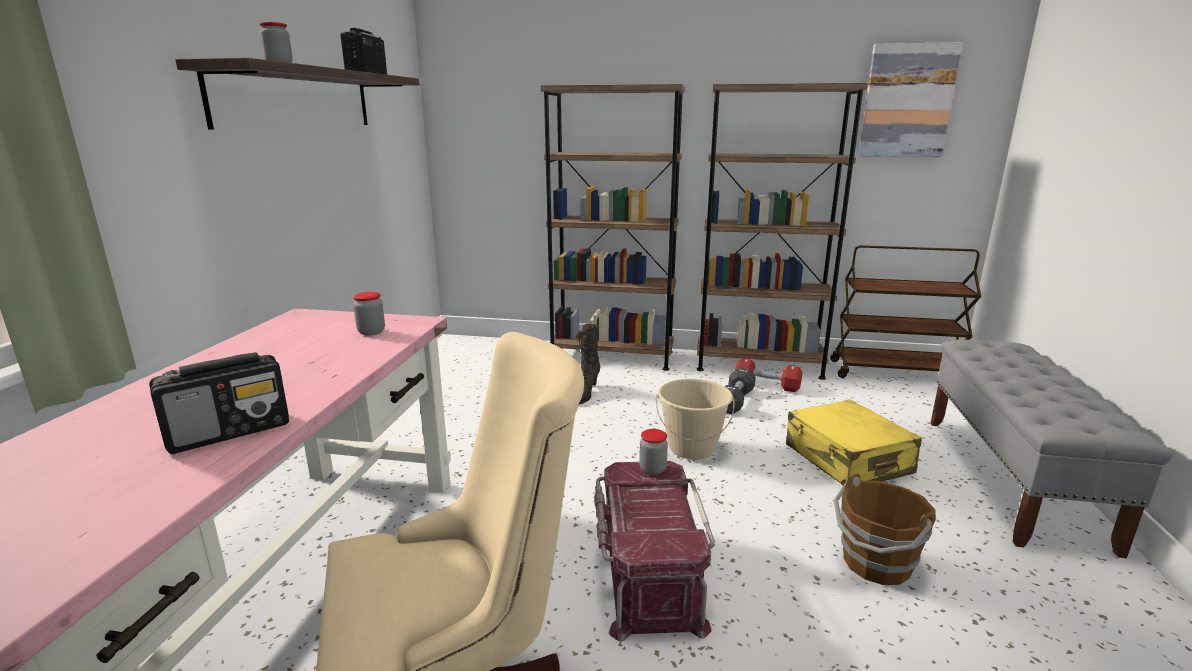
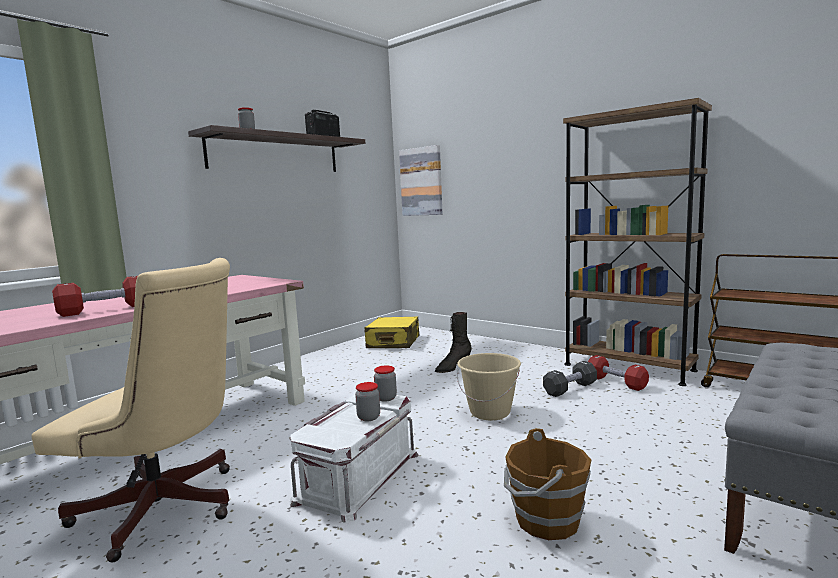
camera: 30 degrees right, 10 degrees down
radio [149,352,289,454] -> red dumbbell [52,276,138,317]
jar [353,292,385,336] -> jar moved to [355,382,380,421]
brown bookcase [541,84,685,371] -> none
red storage box [594,461,715,642] -> white storage box [289,395,419,523]
yellow suitcase [786,400,922,486] -> yellow suitcase moved to [365,316,419,348]
picture [859,42,963,157] -> picture moved to [399,145,442,216]

